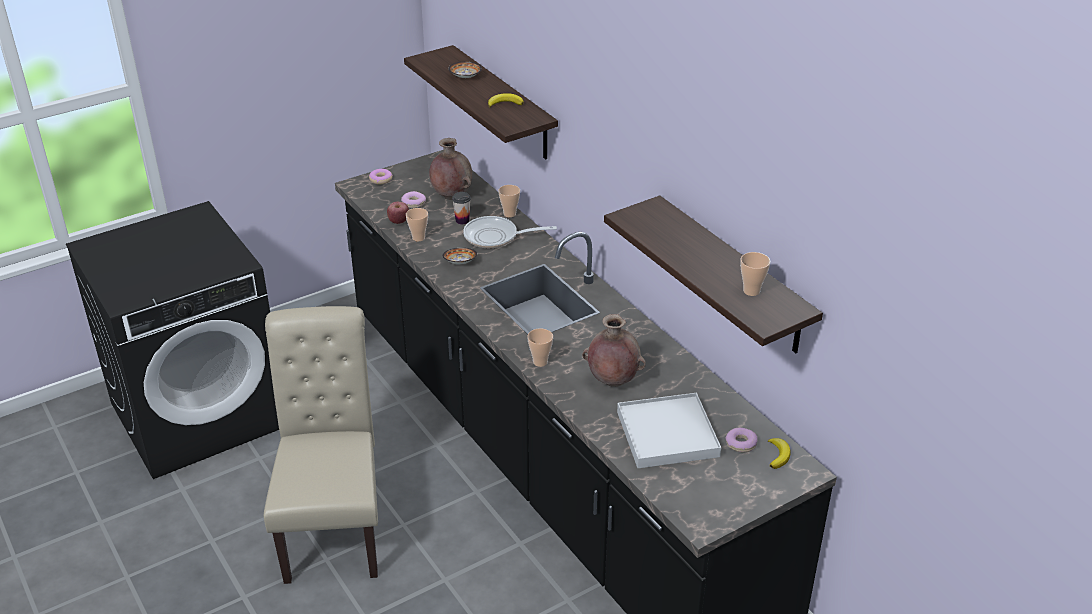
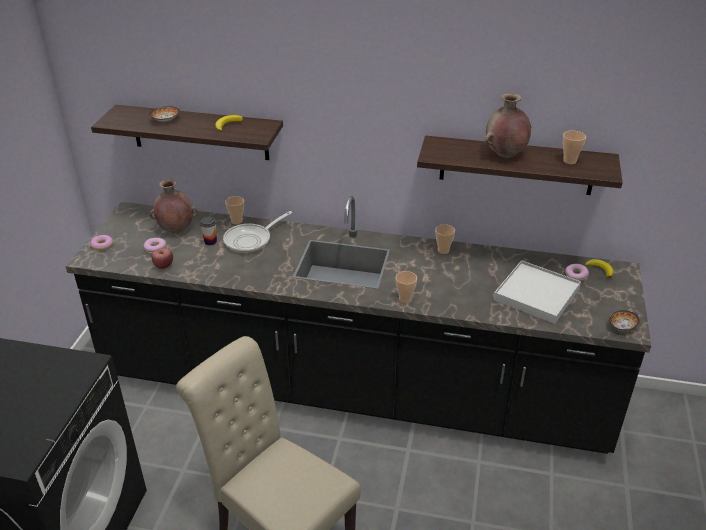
camera: 45 degrees left, 0 degrees up
cup [406,208,428,241] -> cup moved to [435,224,455,254]
bowl [443,248,477,264] -> bowl moved to [609,310,640,331]
brown vase [582,314,646,387] -> brown vase moved to [485,93,531,158]

